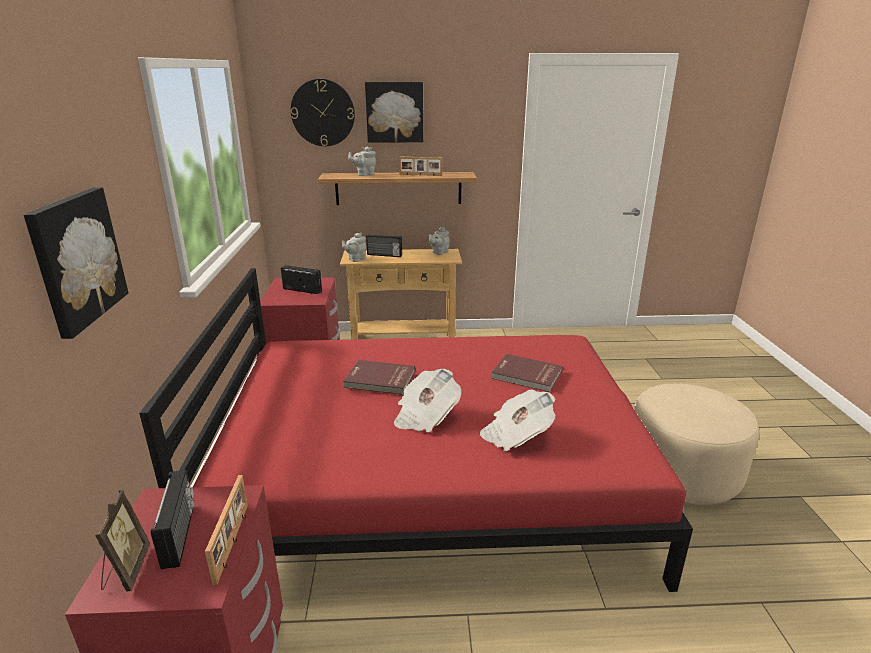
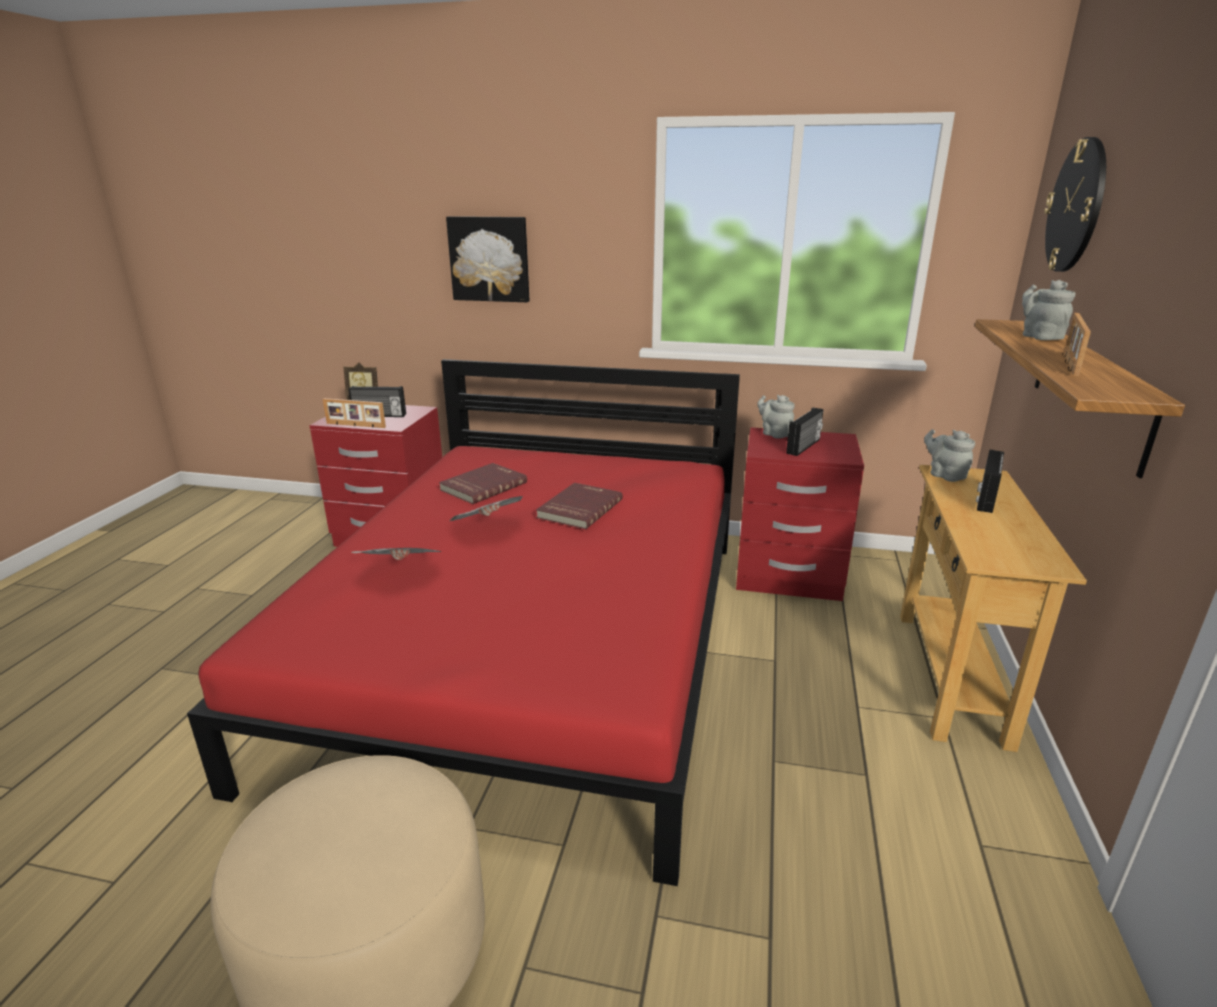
camera: 105 degrees right, 0 degrees up
picture [365,82,423,143] -> none
grey teapot [429,227,450,255] -> grey teapot moved to [757,395,795,439]
red book [491,354,563,392] -> red book moved to [439,463,527,504]

